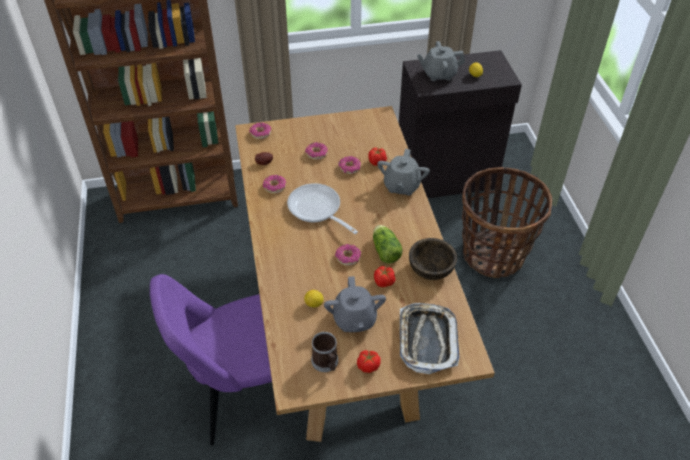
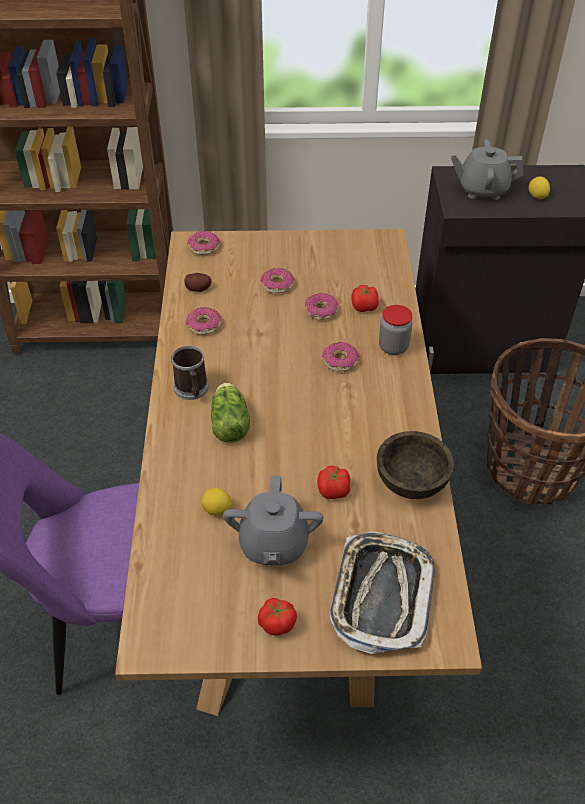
camera: 10 degrees right, 0 degrees up
frying pan [287,183,358,234] -> none
mug [311,332,338,372] -> mug moved to [171,345,209,400]
donut [335,244,361,266] -> donut moved to [322,342,359,371]
lettuce [373,225,403,264] -> lettuce moved to [211,383,250,443]
grey teapot [377,149,430,196] -> jar [379,305,412,355]

